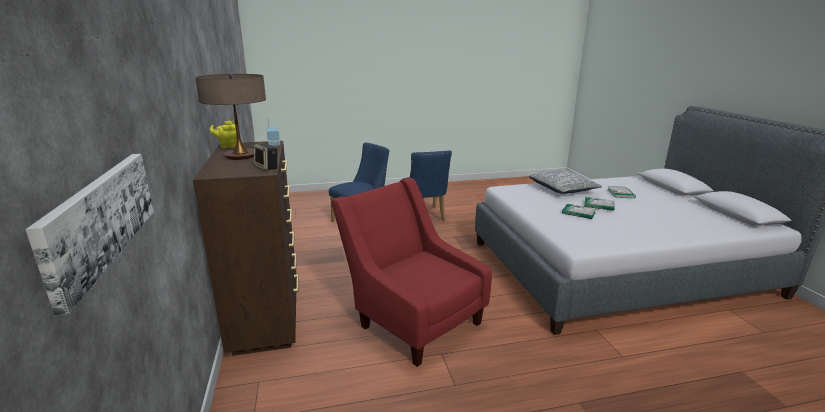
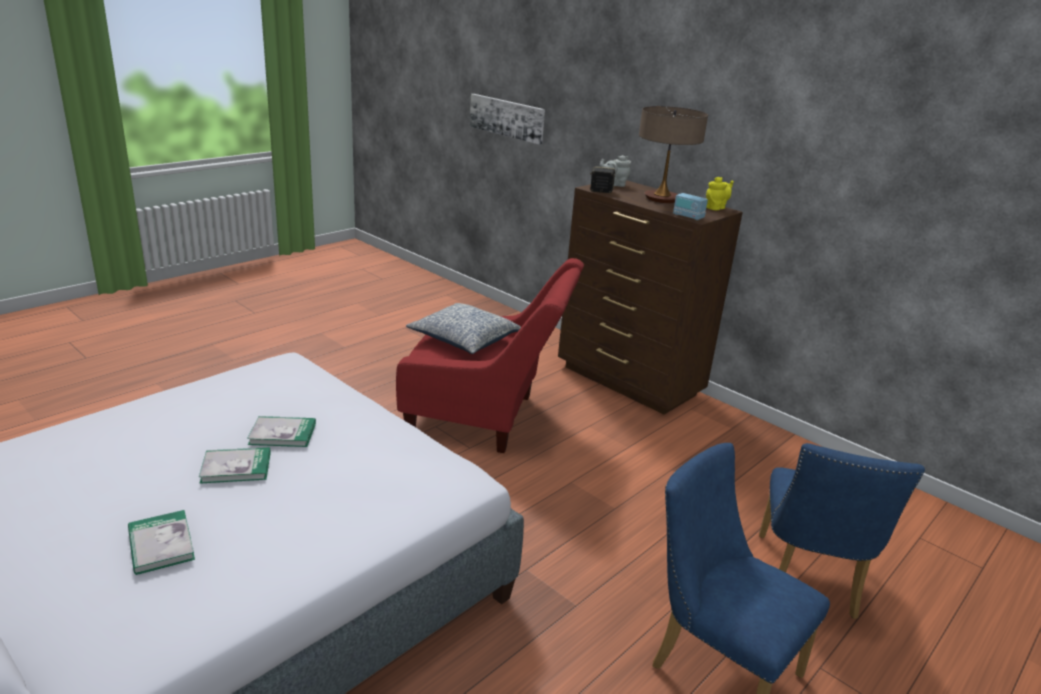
camera: 145 degrees right, 5 degrees up
pillow [529,170,602,194] -> pillow moved to [406,303,521,354]
none -> grey teapot [600,155,631,187]

